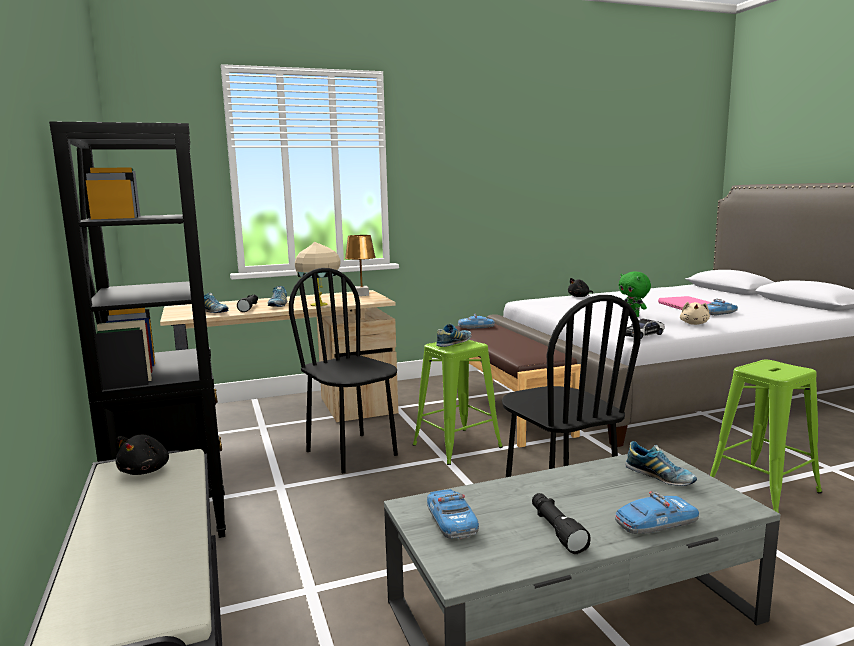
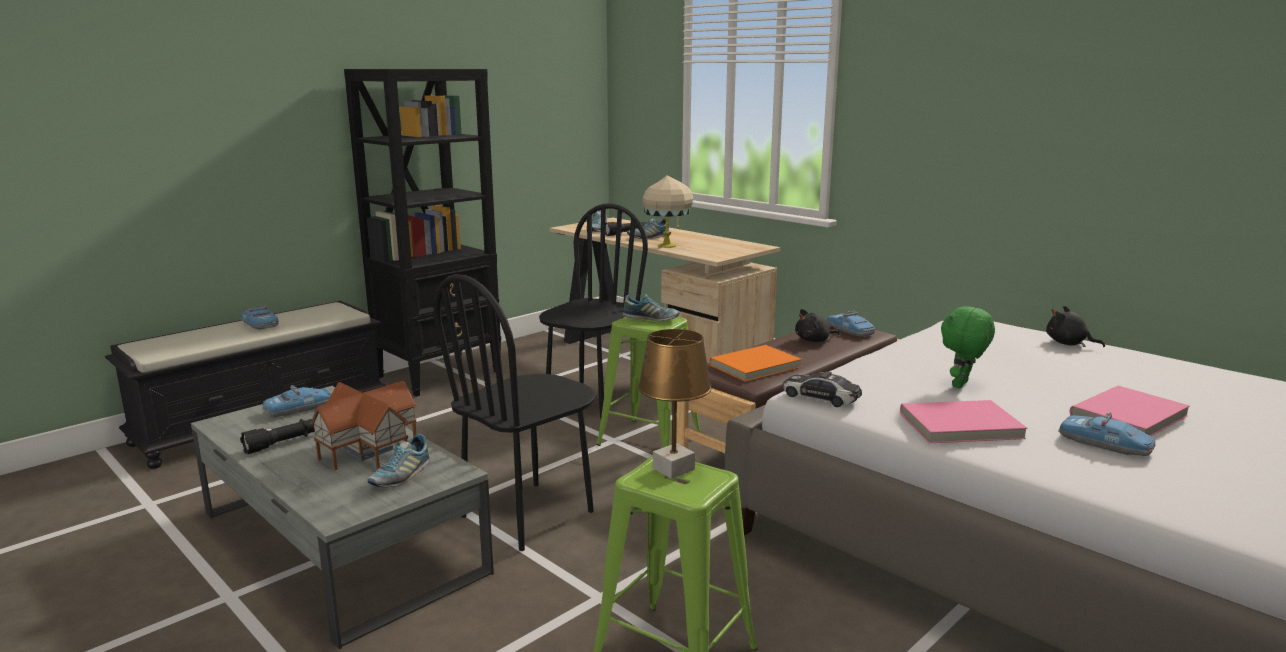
camera: 65 degrees right, 5 degrees up
black plush toy [116,435,169,475] -> black plush toy moved to [795,309,840,342]
brown table lamp [345,235,376,296] -> brown table lamp moved to [638,329,712,479]
toy car [615,491,699,534] -> toy car moved to [241,305,279,330]
beige plush toy [680,302,710,325] -> pink book [900,400,1027,443]
none -> toy house [310,381,417,470]
none -> orange book [710,345,802,382]

